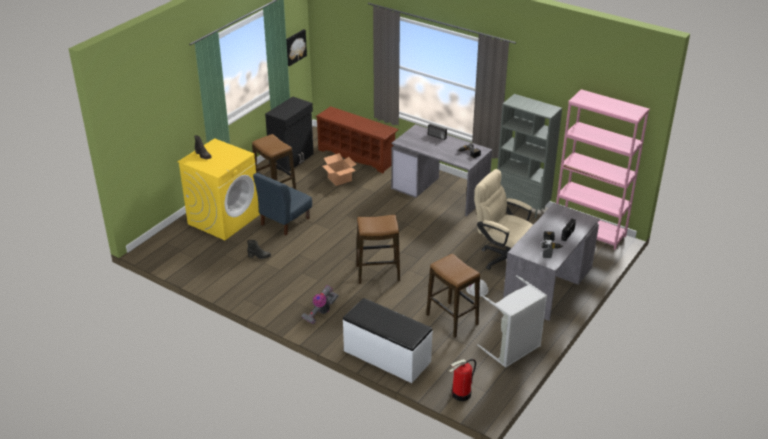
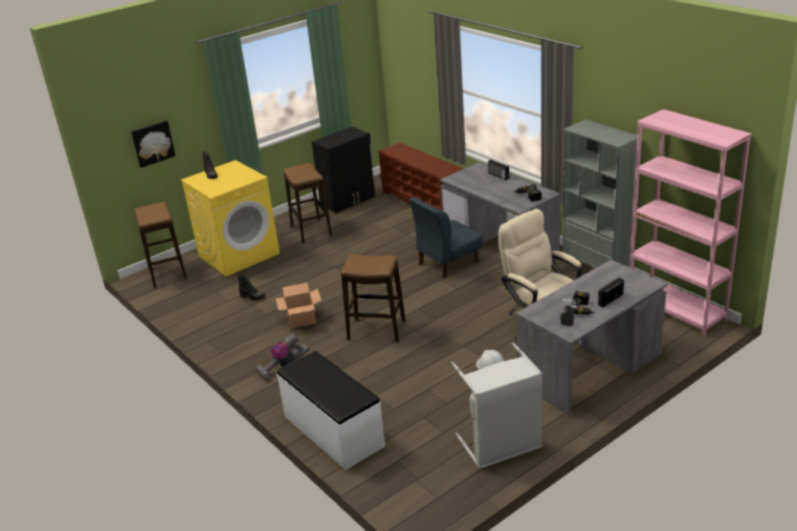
camera: 20 degrees right, 5 degrees down
blue chair [253,173,312,236] -> blue chair moved to [409,198,482,278]
picture [286,29,307,66] -> picture moved to [131,120,175,168]
cardboard box [322,153,357,186] -> cardboard box moved to [276,283,322,328]
stool [426,254,480,338] -> stool moved to [135,202,187,288]
fire extinguisher [449,359,476,401] -> none

